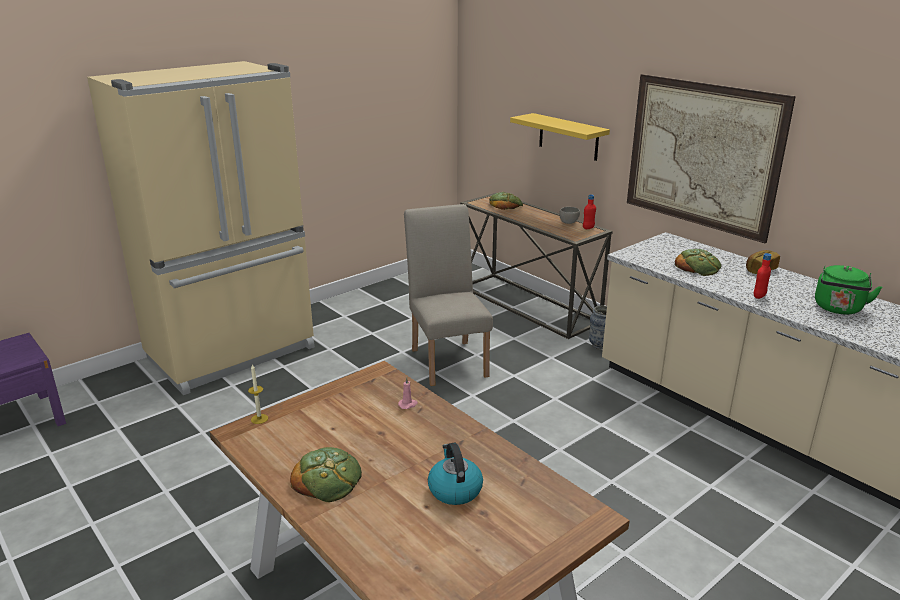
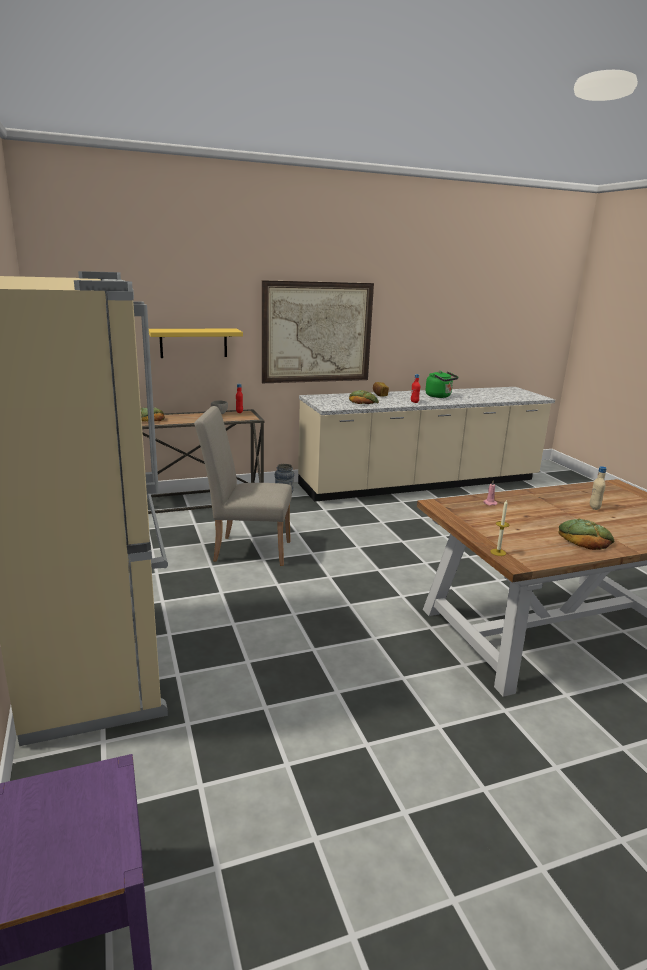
camera: 70 degrees left, 5 degrees down
kettle [428,442,483,505] -> beige bottle [590,466,607,510]

